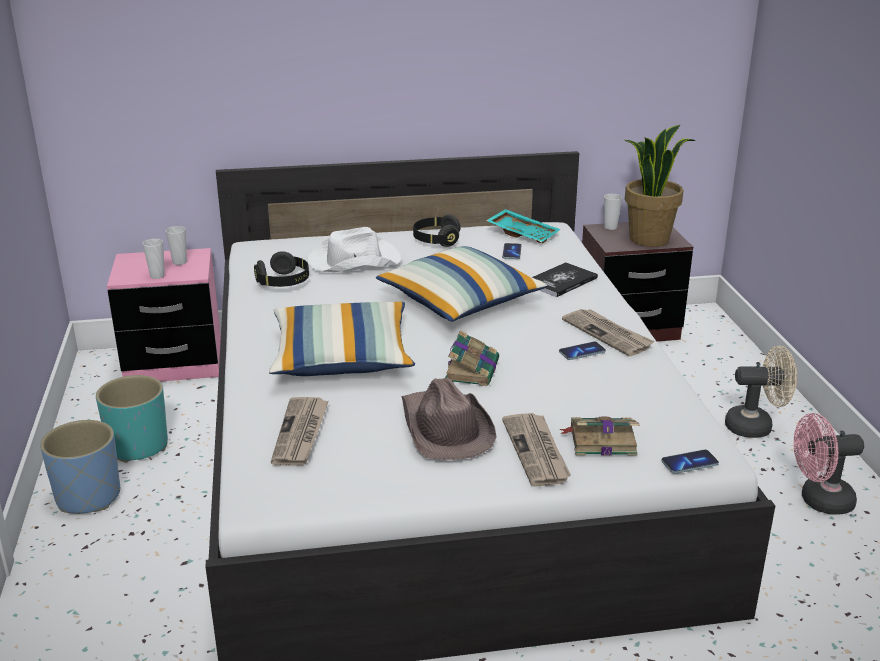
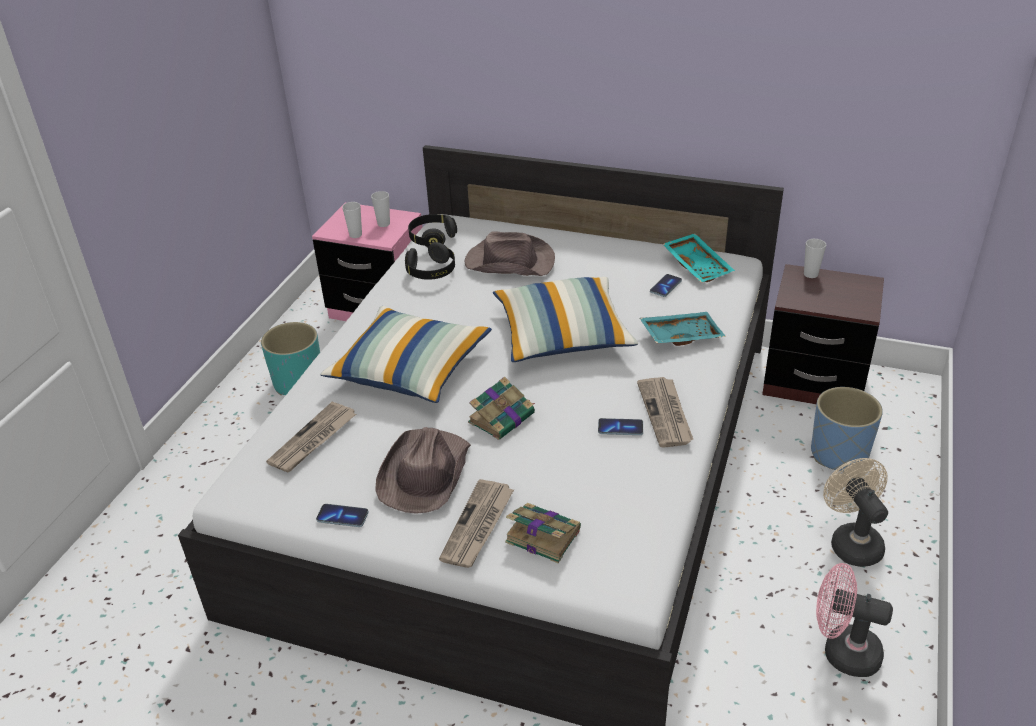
camera: 30 degrees right, 10 degrees up
blue planter [40,420,120,514] -> blue planter moved to [811,387,883,471]
white hat [307,227,401,272] -> brown hat [464,231,555,276]
black headphones [413,215,460,247] -> black headphones moved to [408,214,457,247]
book [532,262,598,297] -> turquoise tray [640,312,726,346]
potted plant [625,125,696,247] -> none
phone [662,450,719,474] -> phone moved to [316,504,369,527]
beige fan [725,346,797,438] -> beige fan turned 135 degrees counterclockwise [823,458,888,567]

